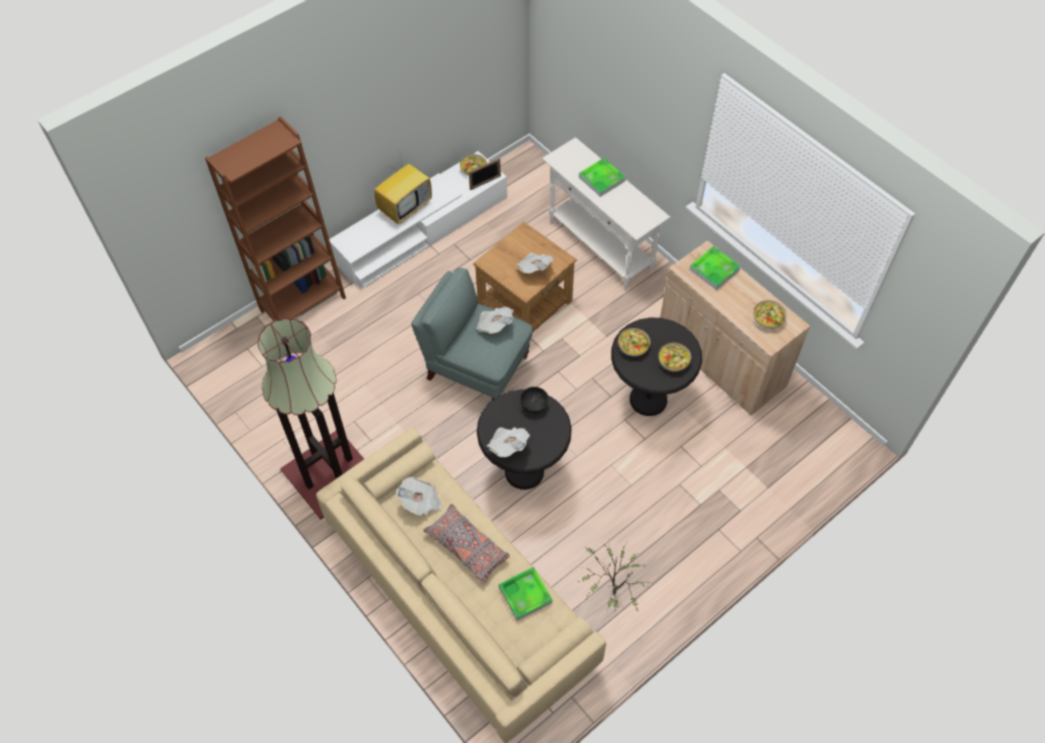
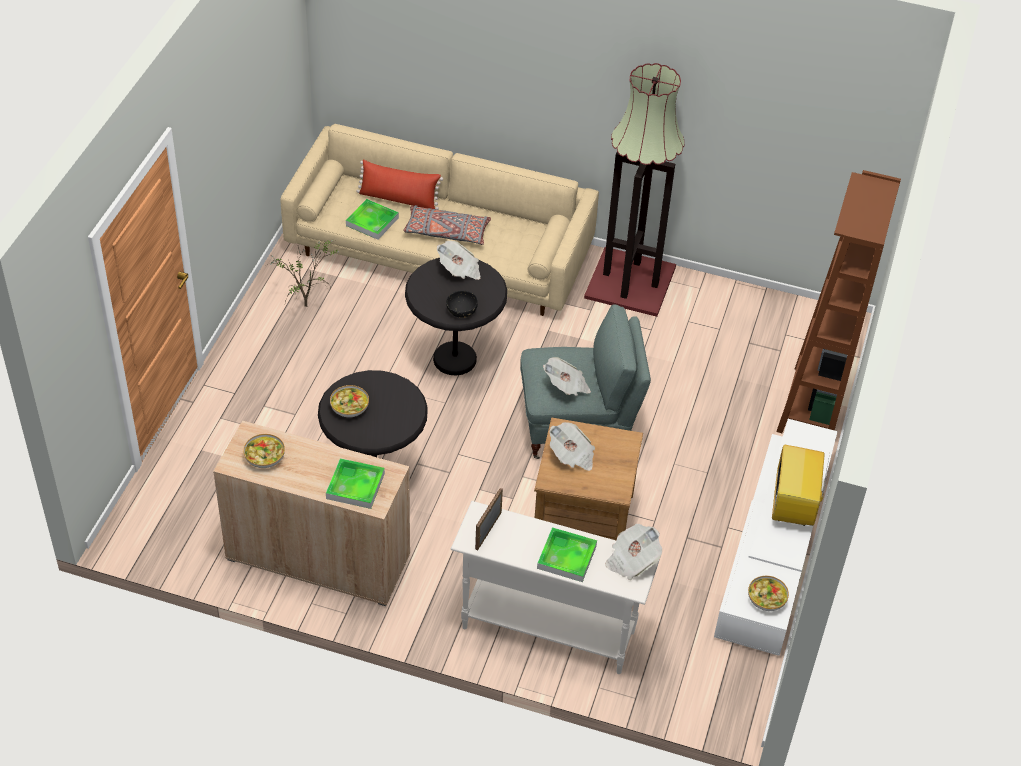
camera: 145 degrees right, 10 degrees down
newspaper [396,477,442,516] -> newspaper moved to [605,524,662,580]
picture frame [469,158,501,190] -> picture frame moved to [475,488,503,551]
bowl [618,328,650,356] -> none
none -> red pillow [356,159,443,210]

